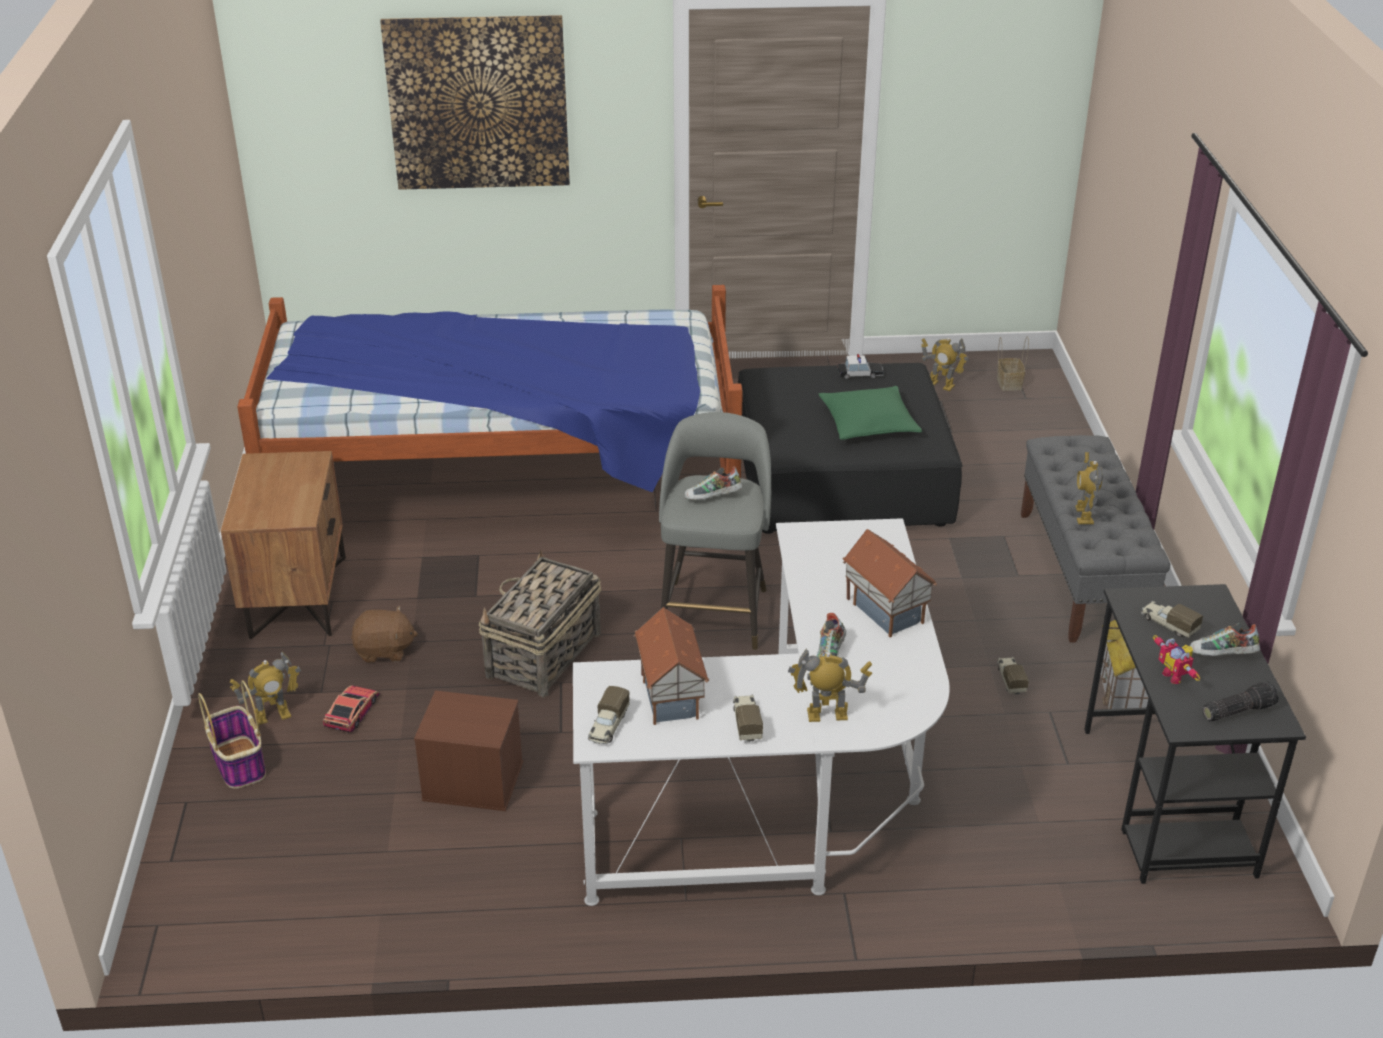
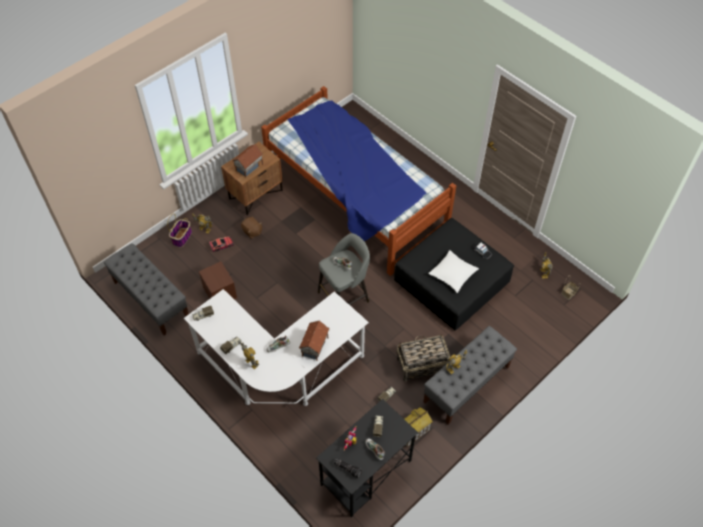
camera: 50 degrees right, 20 degrees up
picture [380,15,570,190] -> none
basket [479,550,602,697] -> basket moved to [396,334,450,382]
toy house [634,607,709,725] -> toy house moved to [232,144,263,178]
green pillow [819,386,922,440] -> white pillow [428,250,479,293]
none -> grey bench [104,243,189,335]

